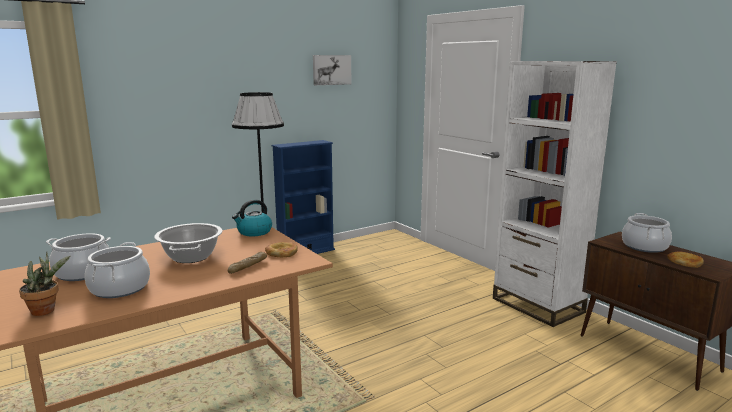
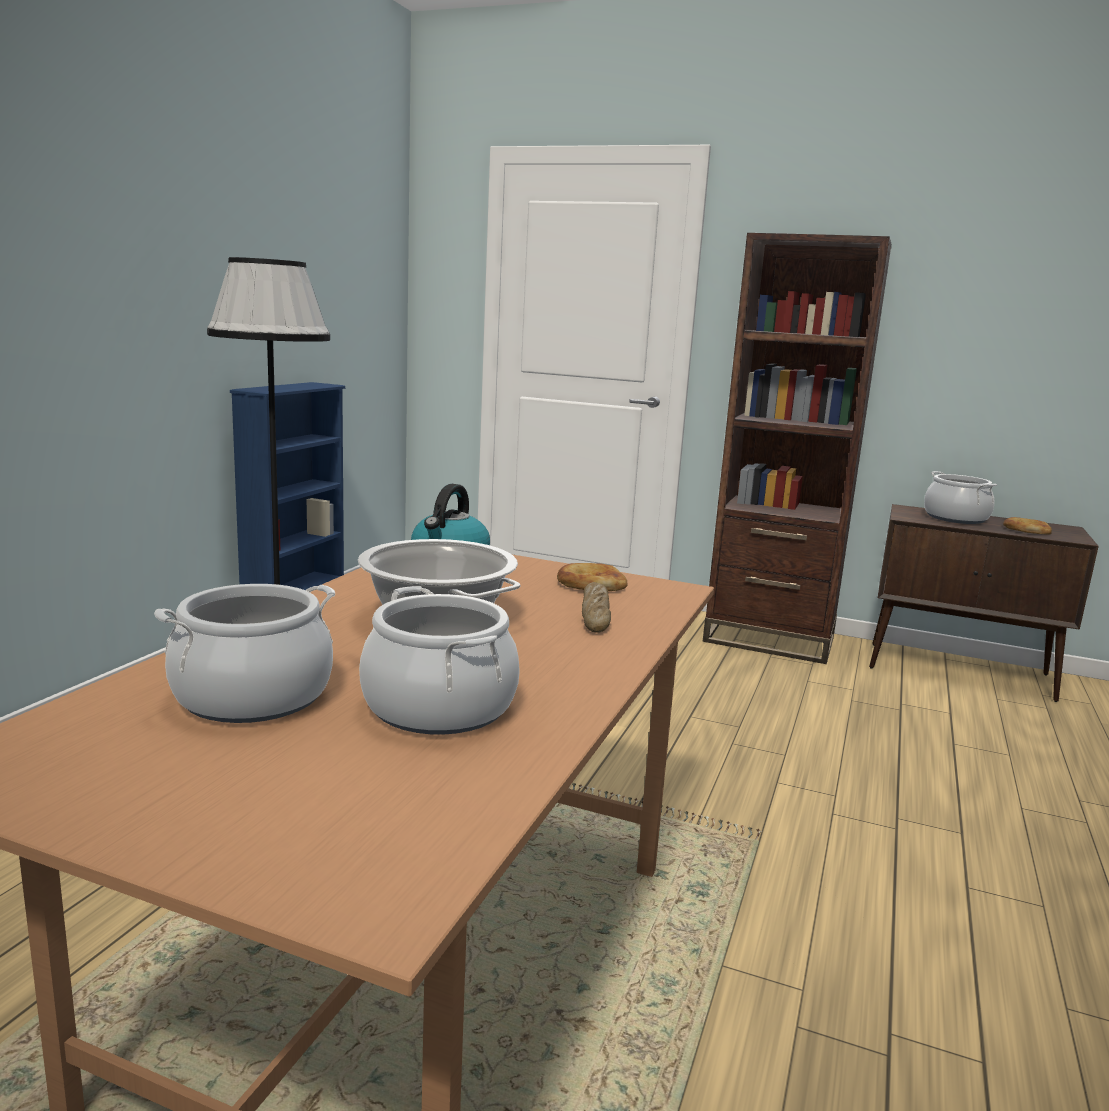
camera: 35 degrees left, 0 degrees up
potted plant [19,252,70,316] -> none
picture [313,55,351,85] -> none
white bookcase [493,61,617,327] -> brown bookcase [703,233,892,664]

